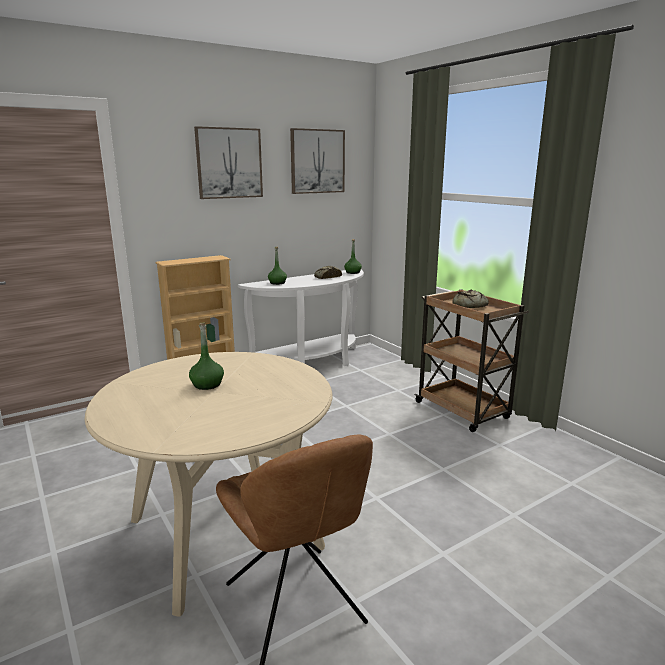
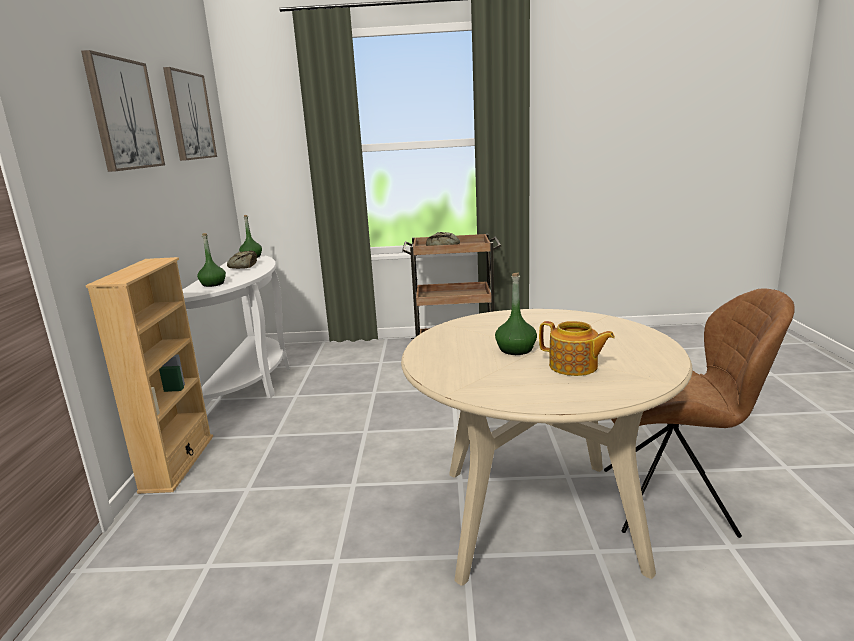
camera: 55 degrees left, 0 degrees up
none -> teapot [539,321,615,376]

